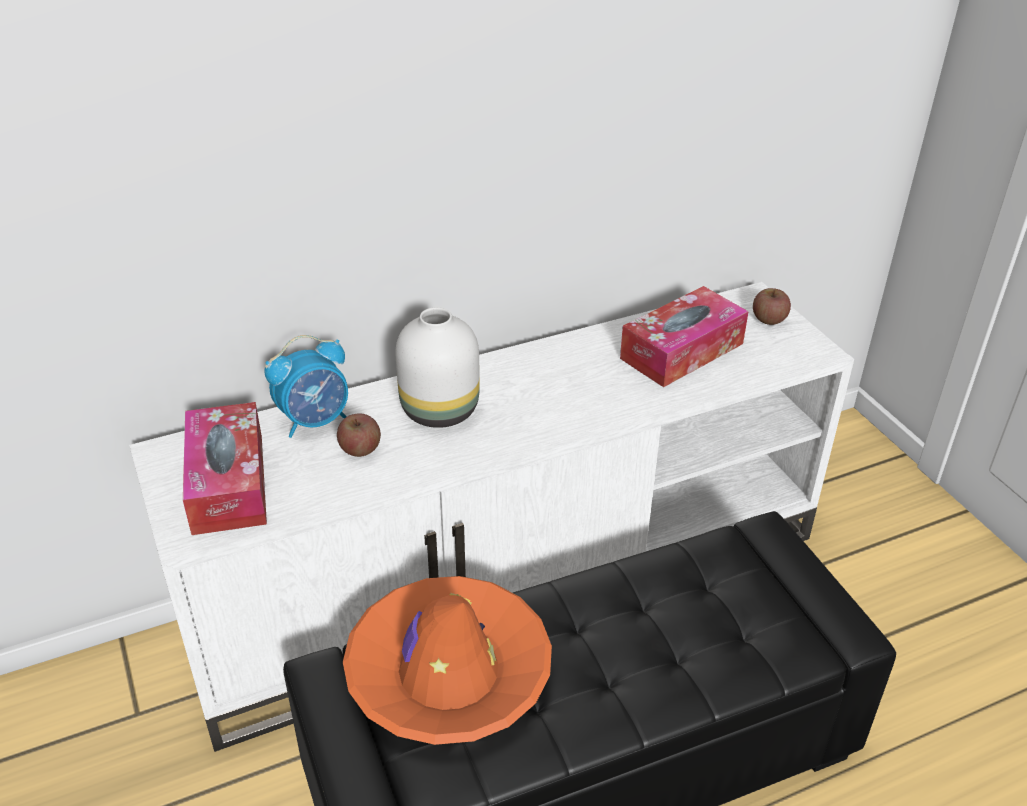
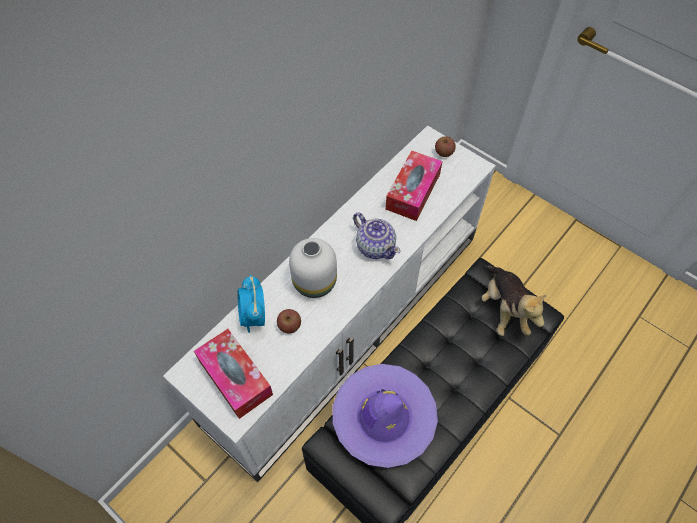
camera: 25 degrees left, 20 degrees up
alarm clock [264,335,348,438] -> alarm clock turned 135 degrees clockwise [238,275,265,333]
orange hat [343,576,552,745] -> purple hat [333,364,438,468]
none -> teapot [353,212,400,259]
none -> plush toy [481,265,547,336]

